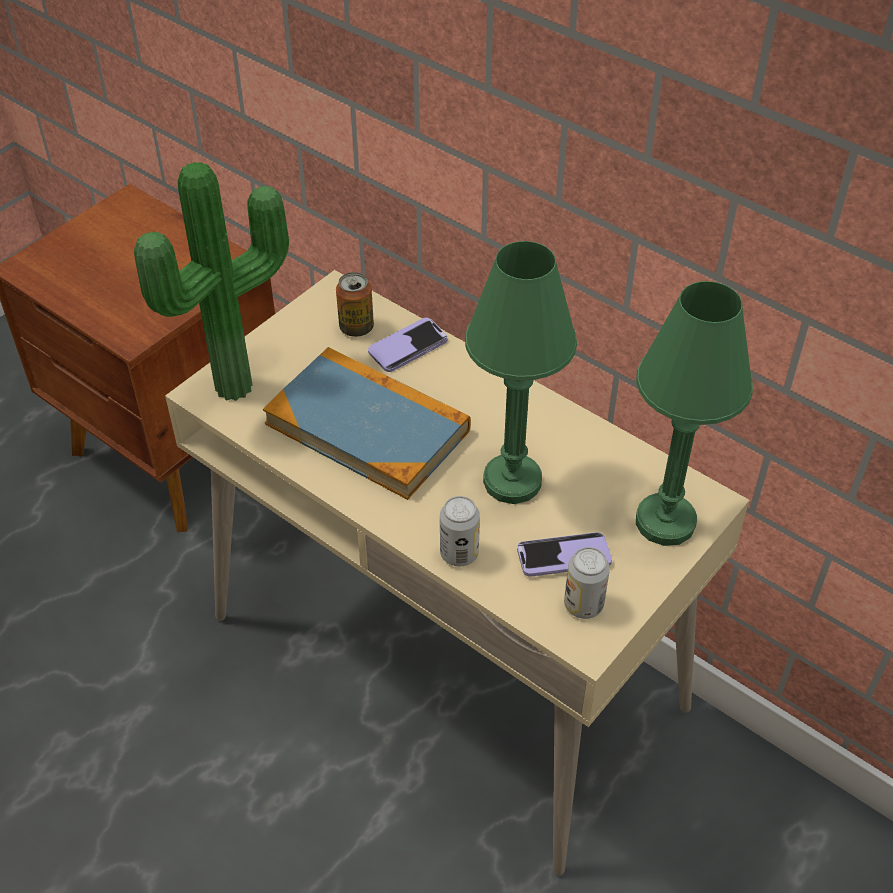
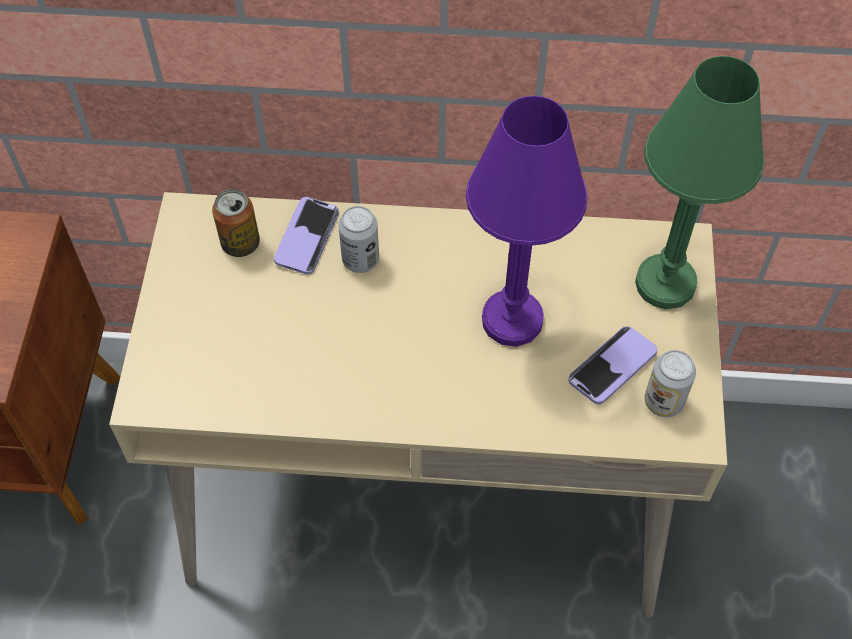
camera: 35 degrees left, 10 degrees up
potted plant [134,162,289,401] -> none
book [263,347,471,500] -> none
can [440,496,480,566] -> can moved to [338,206,379,273]
green table lamp [465,241,577,504] -> purple table lamp [466,96,587,347]

